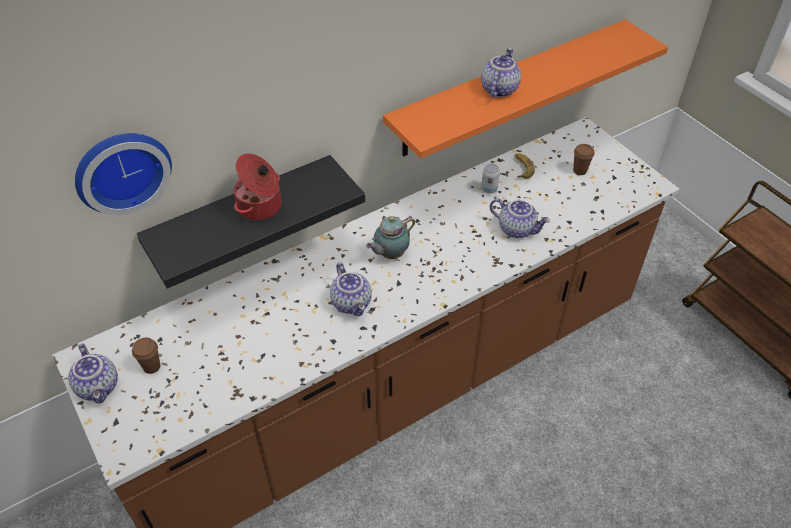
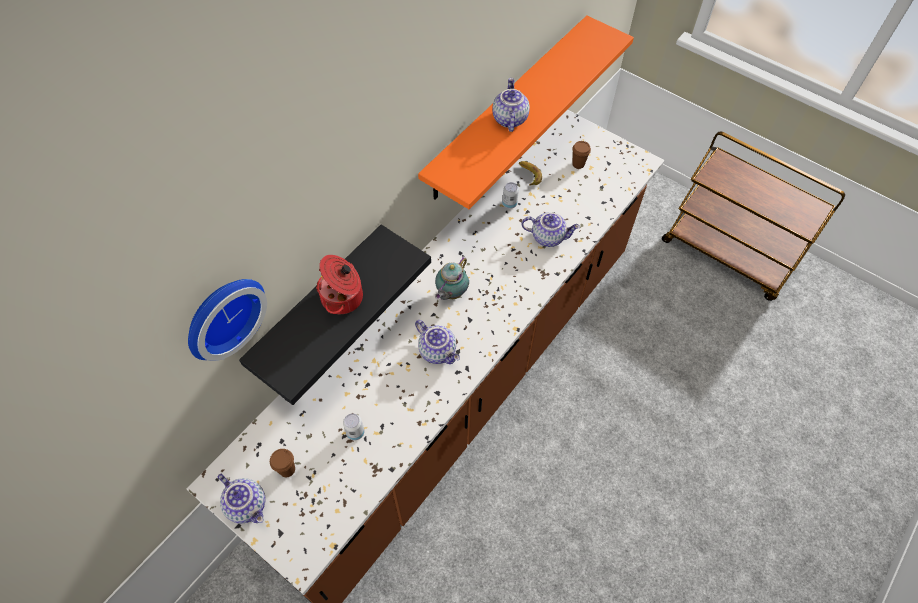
camera: 20 degrees left, 10 degrees up
none -> can [343,413,364,440]

